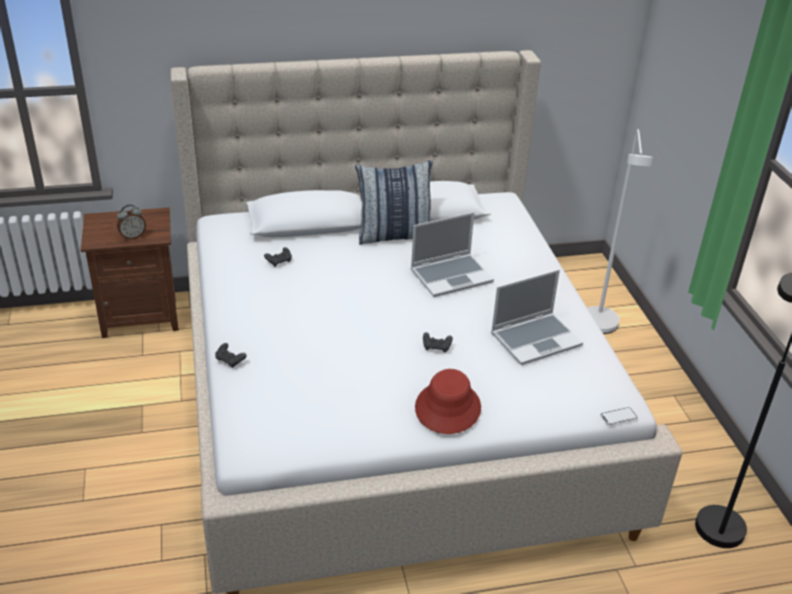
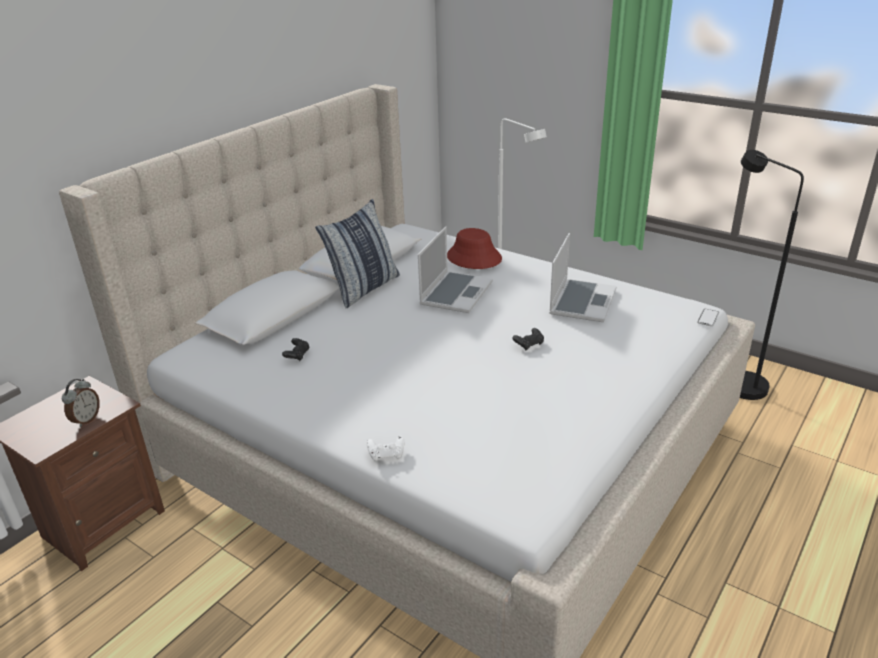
camera: 40 degrees left, 5 degrees down
black game controller [215,343,247,368] -> white game controller [367,436,404,461]
red hat [415,369,481,434] -> red hat moved to [447,228,502,269]

